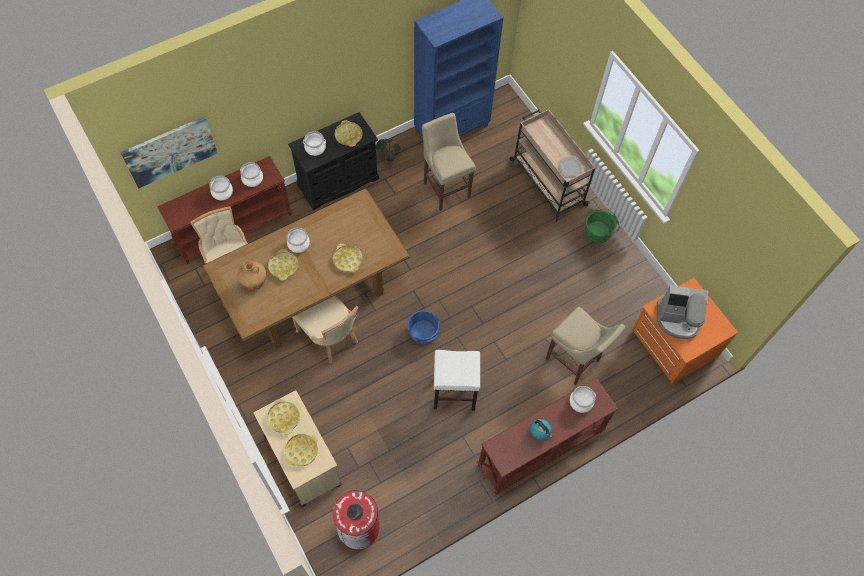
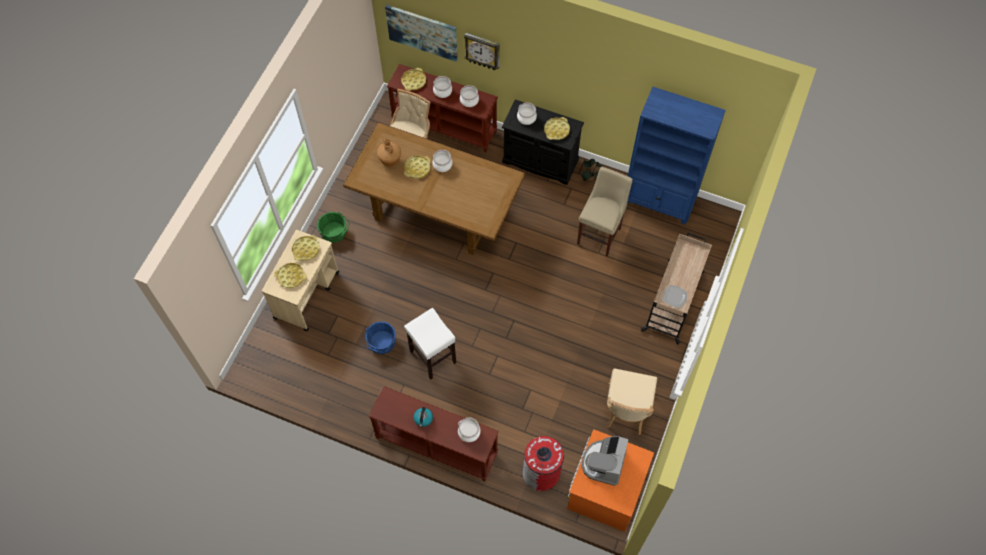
camera: 55 degrees right, 0 degrees up
beige chair [292,295,359,363] -> beige chair moved to [606,368,657,435]
yellow tray [333,244,363,272] -> yellow tray moved to [401,68,426,91]
red trash can [333,490,380,549] -> red trash can moved to [522,436,564,491]
blue bucket [407,310,442,345] -> blue bucket moved to [363,321,396,354]
beige stool [546,307,625,385] -> none
green bucket [585,209,619,243] -> green bucket moved to [317,212,349,243]
coffee machine [657,285,708,339] -> coffee machine turned 45 degrees clockwise [582,436,628,486]
none -> wall clock [464,33,500,70]

